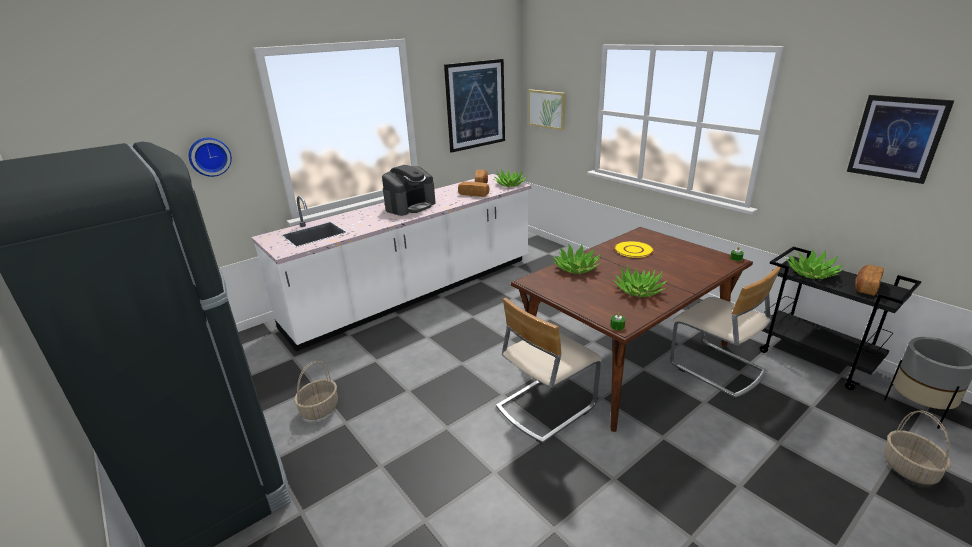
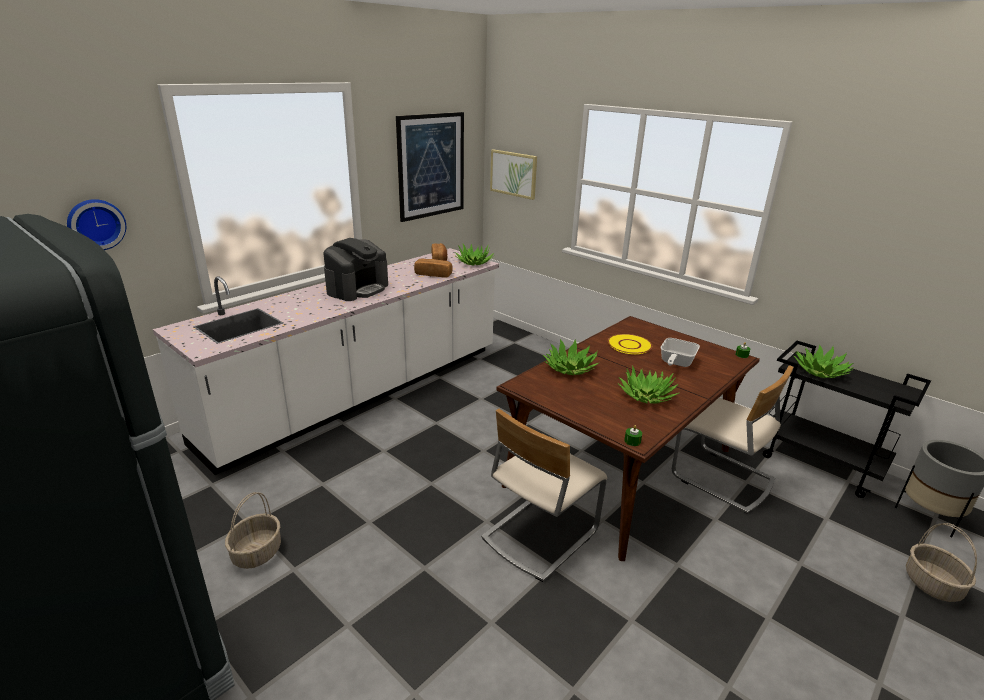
camera: 10 degrees left, 0 degrees up
picture [847,95,954,184] -> none
bread [855,265,884,296] -> none
none -> frying pan [661,338,700,367]

